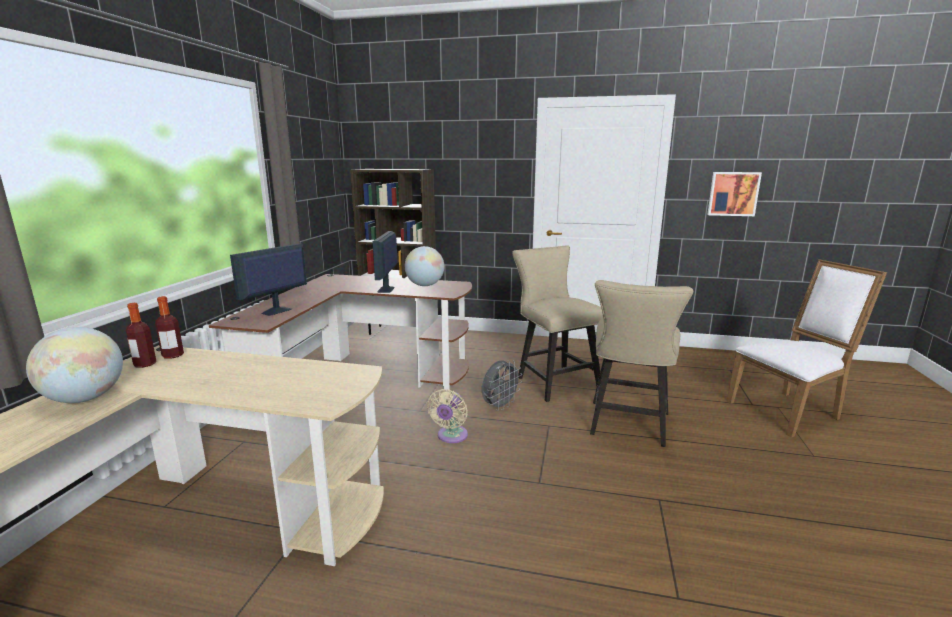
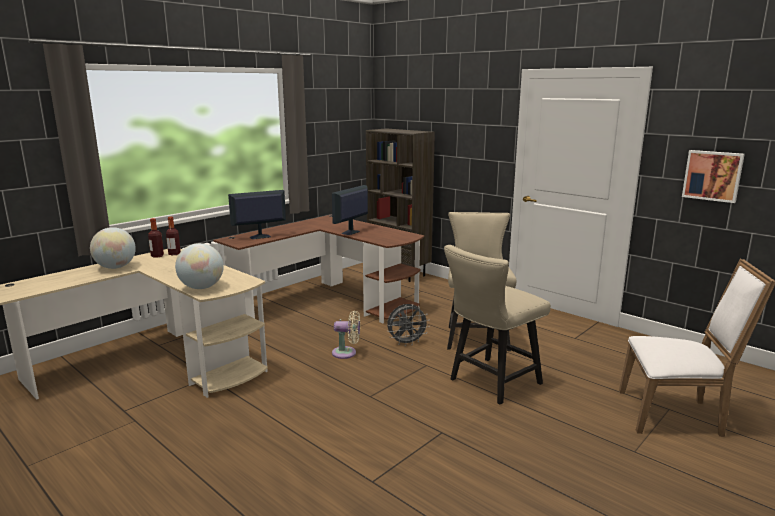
camera: 30 degrees right, 0 degrees up
globe [405,246,444,286] -> globe moved to [175,243,224,289]
beige fan [427,389,468,443] -> beige fan turned 135 degrees counterclockwise [332,311,360,359]

